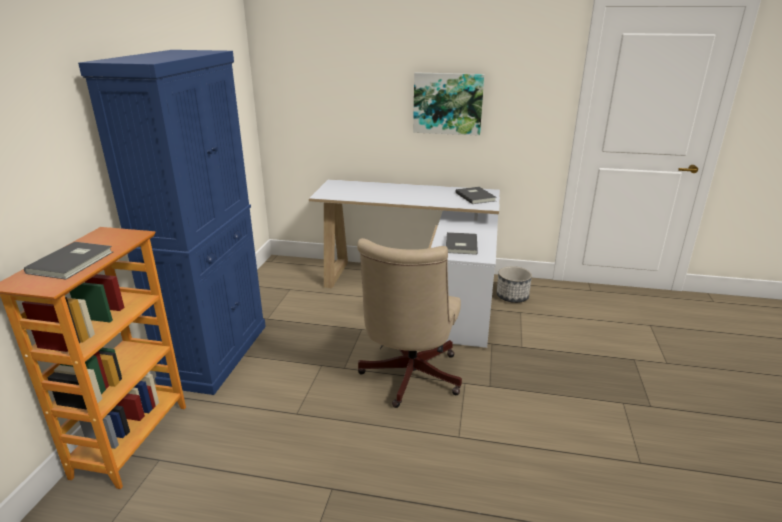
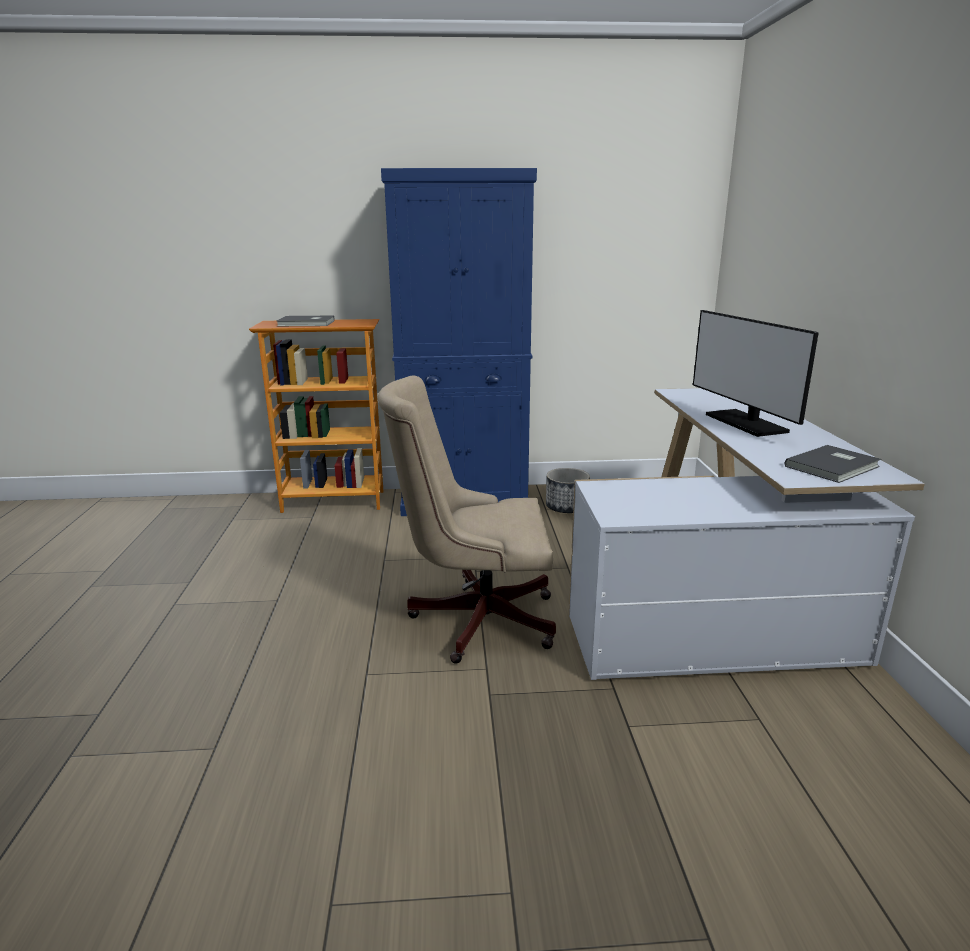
camera: 75 degrees right, 5 degrees down
picture [413,72,485,136] -> none
grey book [446,232,478,255] -> none
planter [497,266,532,303] -> planter moved to [546,468,590,513]
none -> monitor [693,310,819,437]

